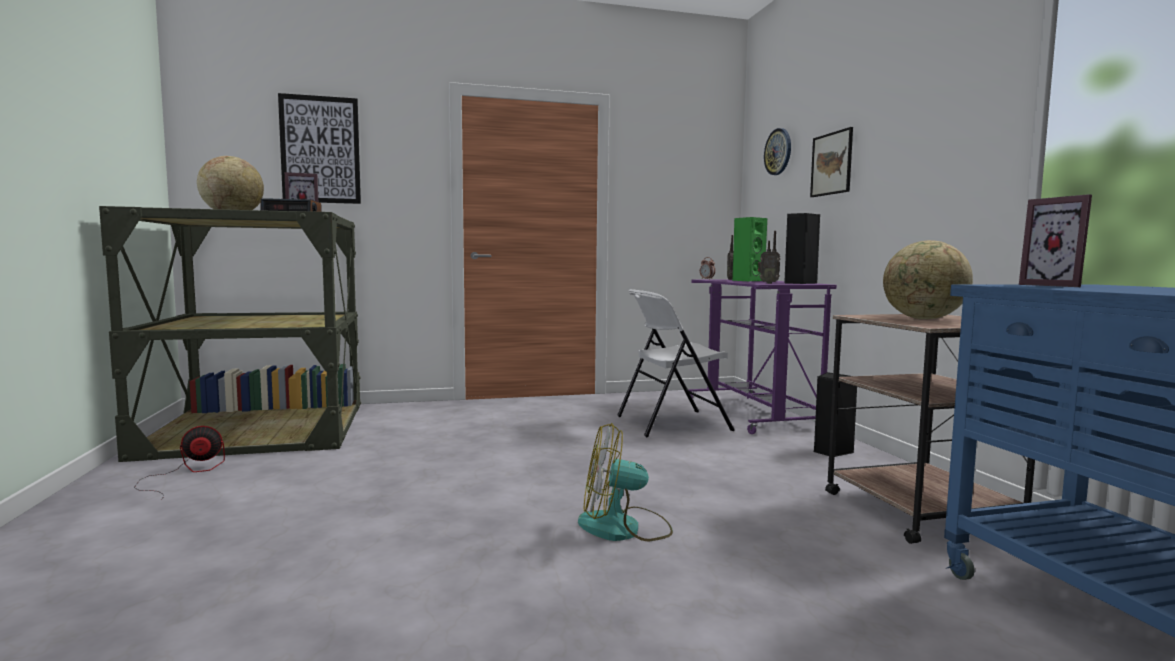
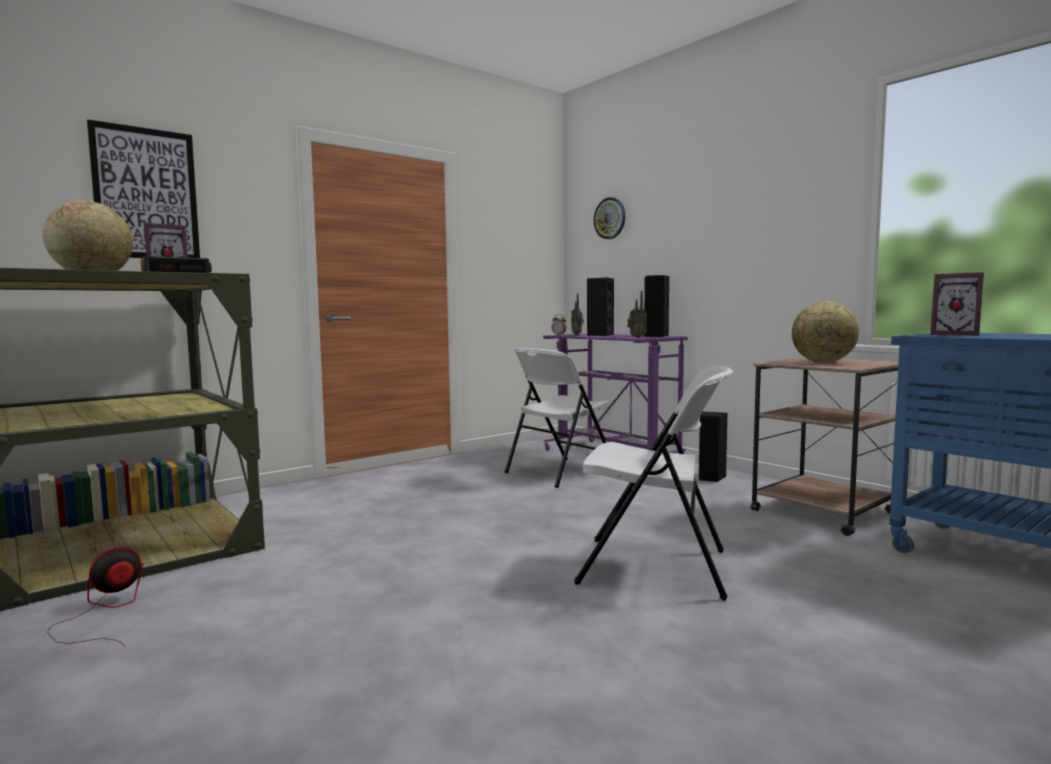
camera: 25 degrees left, 0 degrees up
fan [578,423,673,542] -> white chair [574,366,734,601]
green speaker [732,217,767,281] -> black speaker [587,278,614,336]
picture [810,127,853,197] -> none

